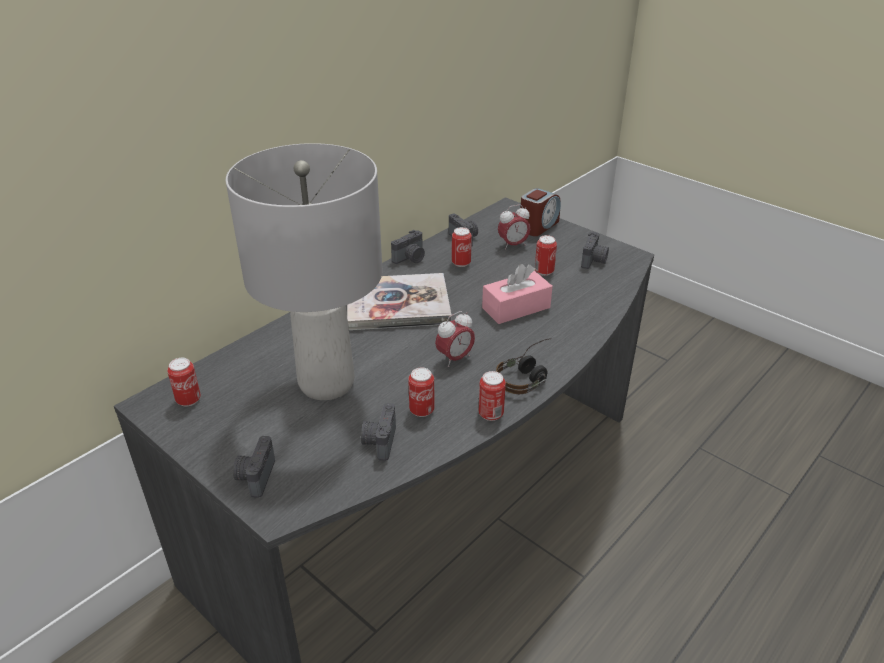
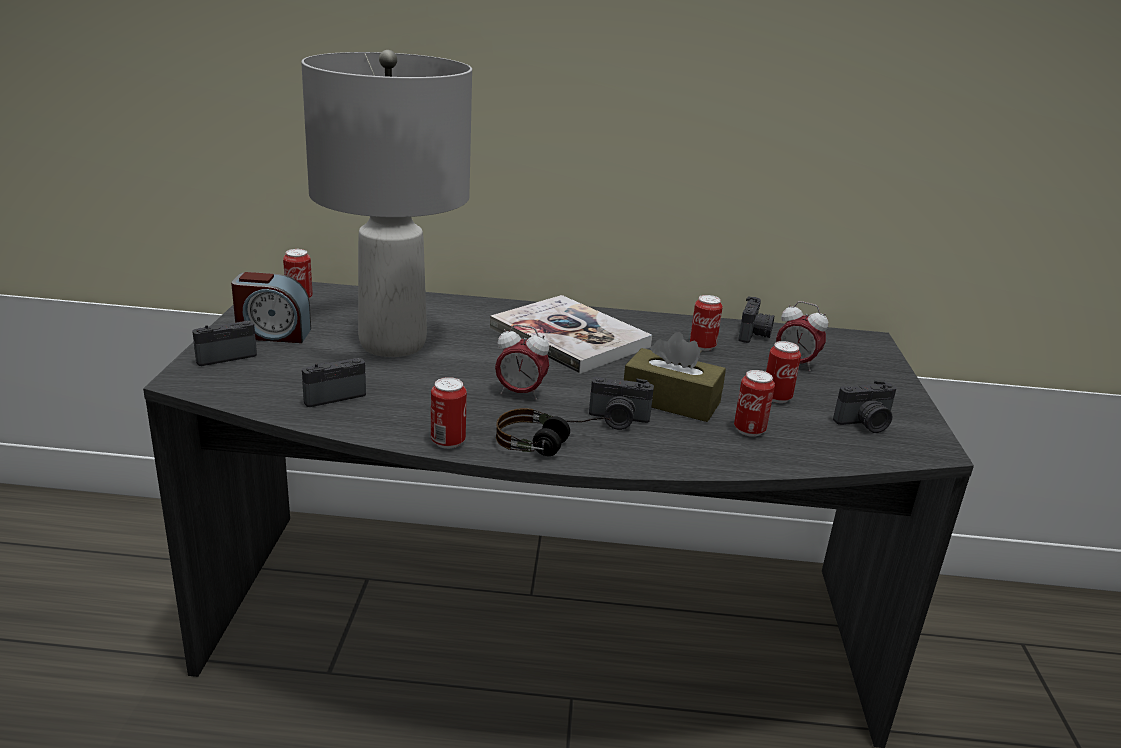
camera: 50 degrees right, 10 degrees down
camera [391,230,425,264] -> camera moved to [589,377,654,430]
can [408,367,435,417] -> can moved to [734,370,775,437]
pink tissue box [482,264,553,324] -> brown tissue box [624,332,726,422]
alarm clock [521,188,561,236] -> alarm clock moved to [231,272,311,343]

